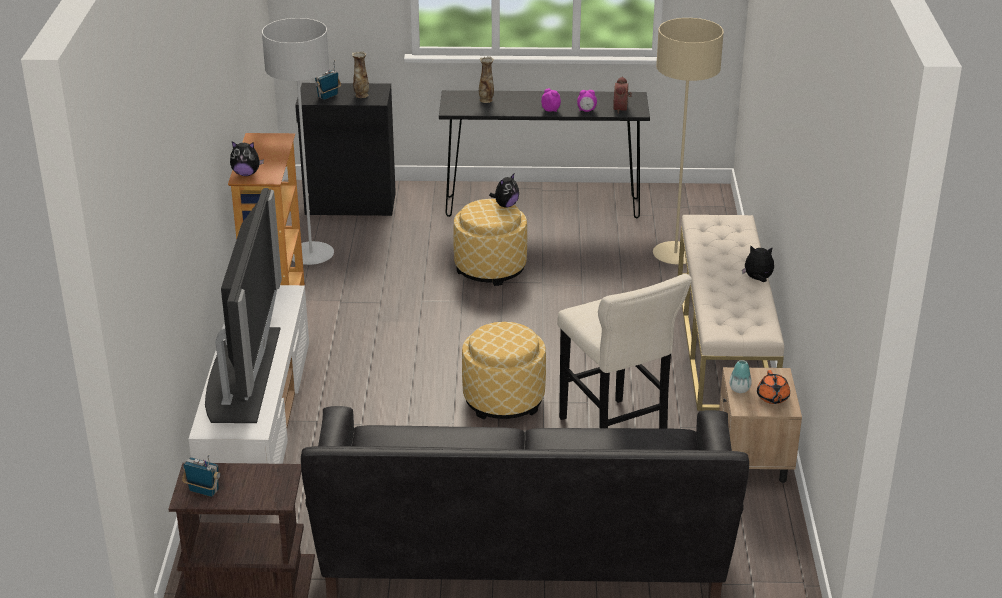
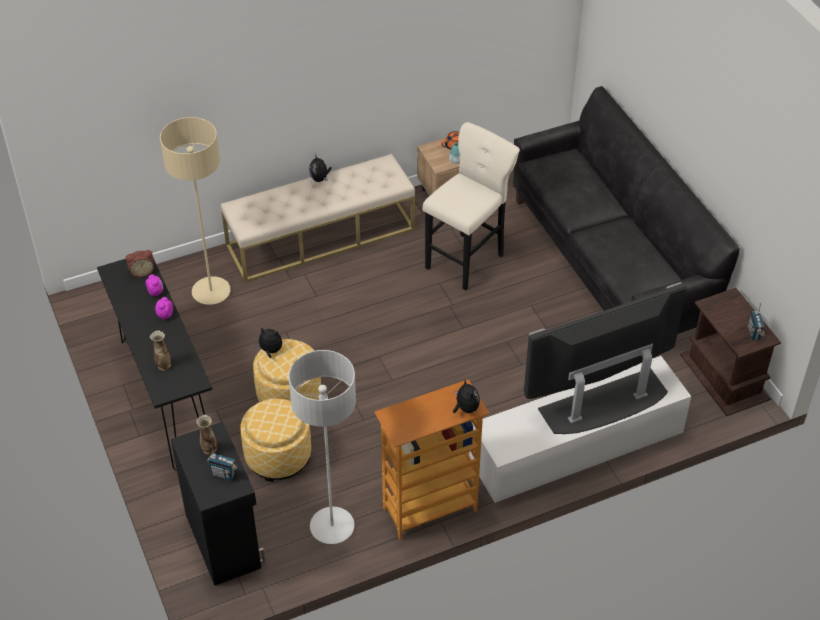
camera: 115 degrees left, 15 degrees up
ottoman [462,322,546,420] -> ottoman moved to [240,399,311,482]

